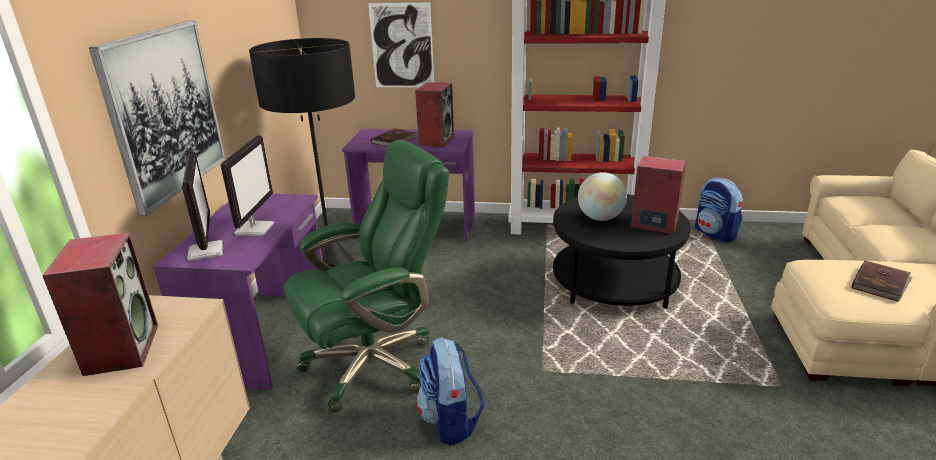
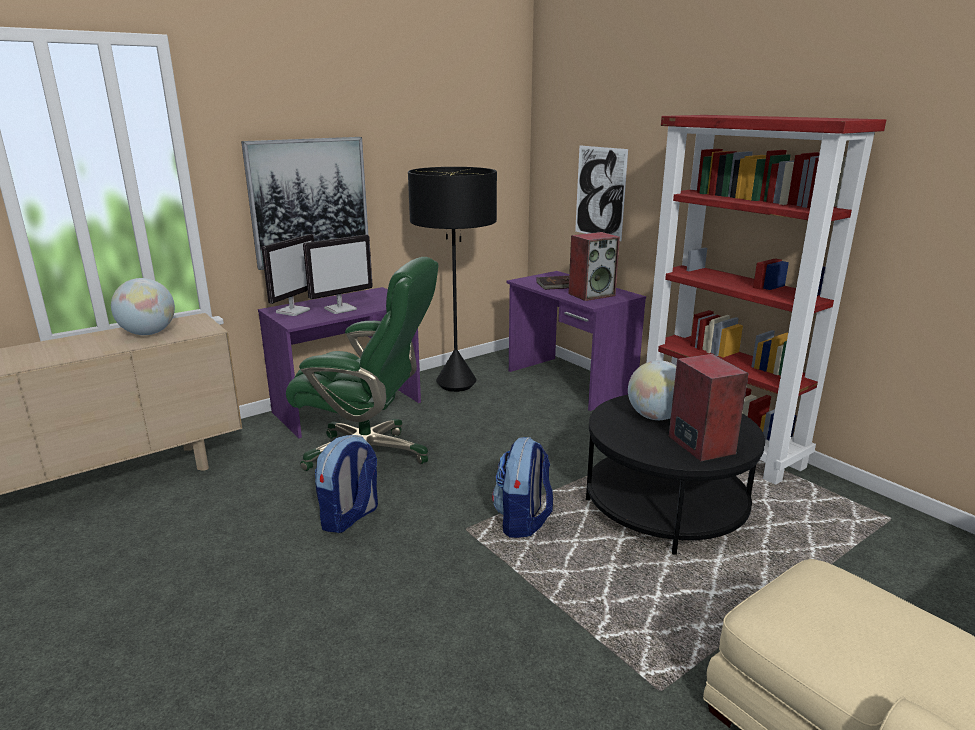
camera: 45 degrees right, 5 degrees down
speaker [42,233,158,376] -> globe [111,278,175,335]
backpack [695,178,743,243] -> backpack moved to [492,437,553,538]
brown book [852,260,912,302] -> none

